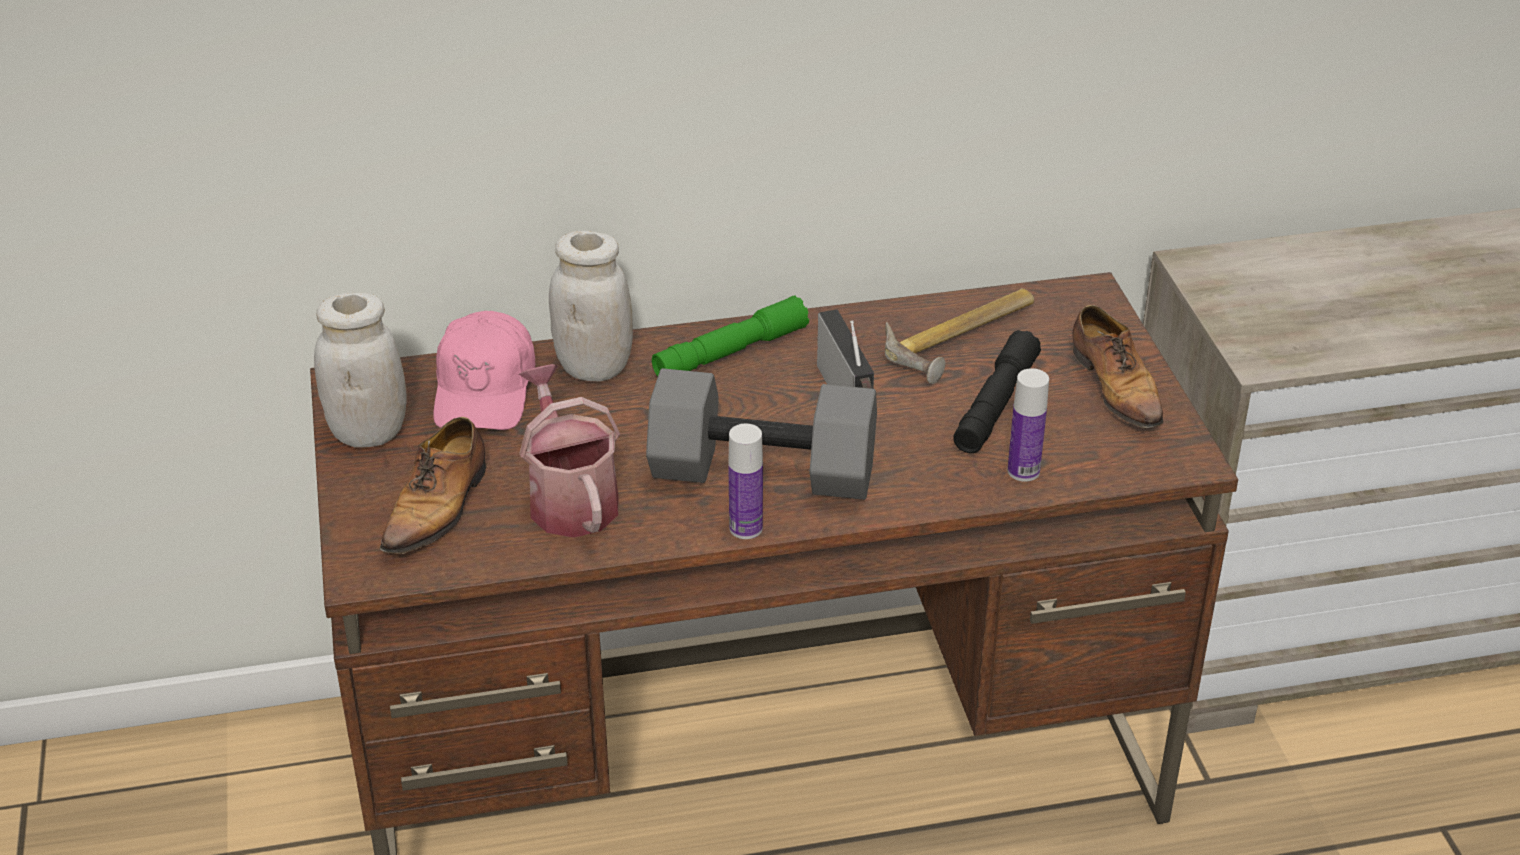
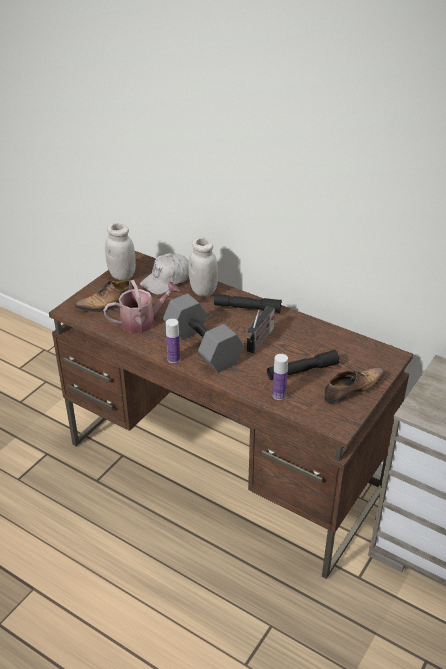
camera: 45 degrees right, 0 degrees up
pink cap [433,311,535,430] -> white cap [140,253,189,295]
watering can [518,364,620,538] -> watering can turned 45 degrees clockwise [103,280,180,333]
green flashlight [652,295,809,377] -> black flashlight [214,294,282,313]
hammer [885,288,1034,384] -> none
shoe [1072,305,1163,433] -> shoe turned 150 degrees counterclockwise [324,368,385,405]

